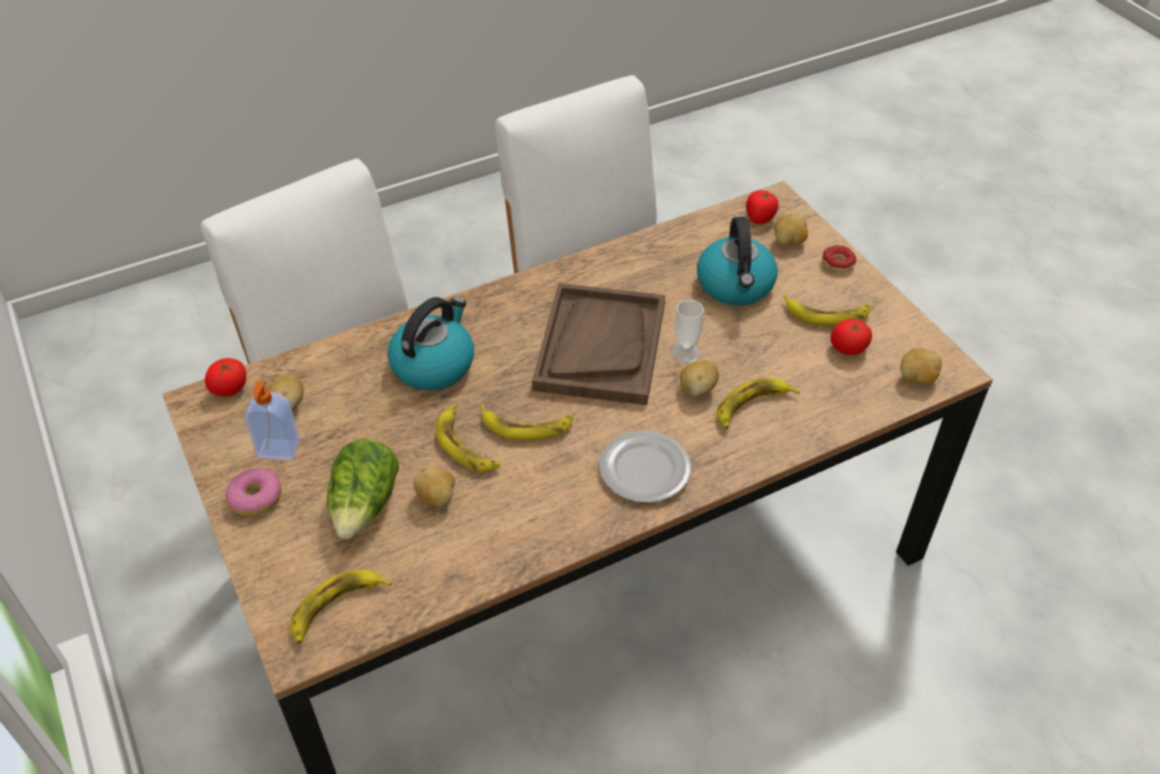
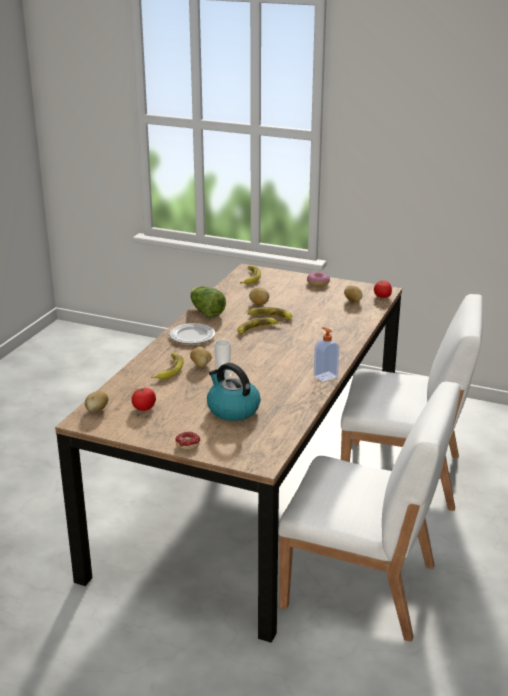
camera: 140 degrees right, 20 degrees down
soap dispenser [245,381,300,461] -> soap dispenser moved to [314,327,340,382]
lettuce [327,439,399,539] -> lettuce moved to [190,286,226,318]
kettle [388,297,474,390] -> none
brown tray [532,283,665,405] -> none
tomato [746,190,778,224] -> none
potato [774,214,808,246] -> none
banana [783,295,870,326] -> none

